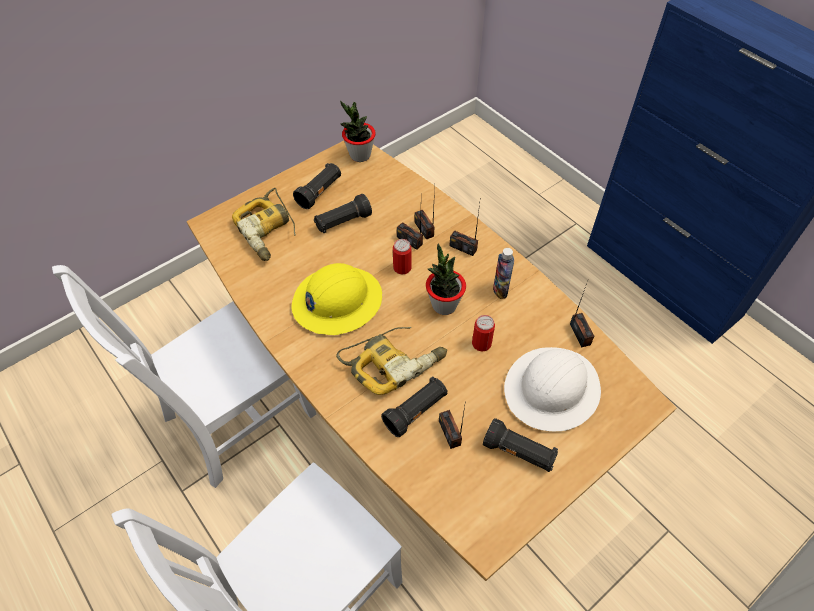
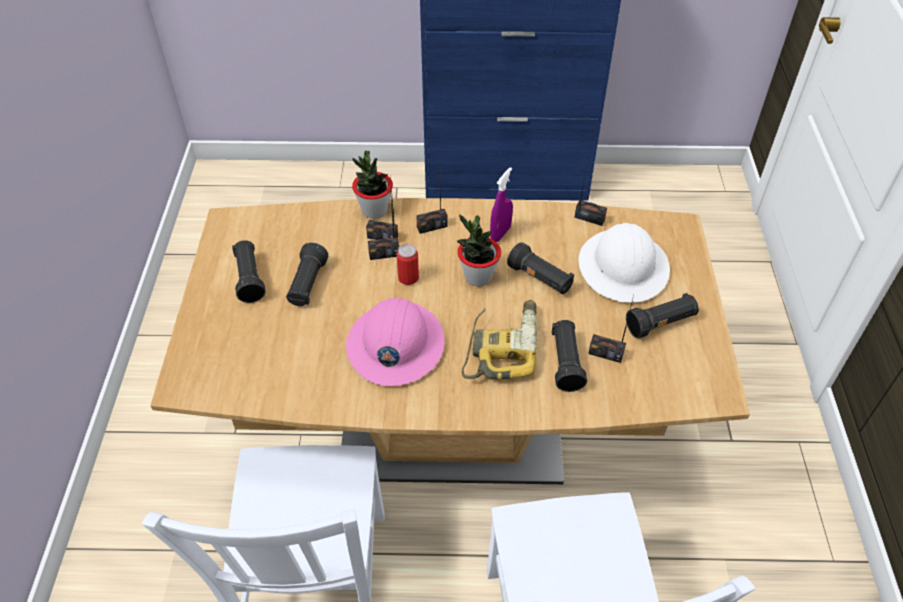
camera: 50 degrees left, 5 degrees down
power drill [232,188,296,261] -> none
yellow hard hat [291,263,382,335] -> pink hard hat [346,298,445,386]
potted plant [340,101,376,162] -> potted plant moved to [352,151,393,219]
can [472,315,495,351] -> black flashlight [507,242,574,294]
bottle [493,248,514,299] -> purple spray bottle [490,167,513,242]

